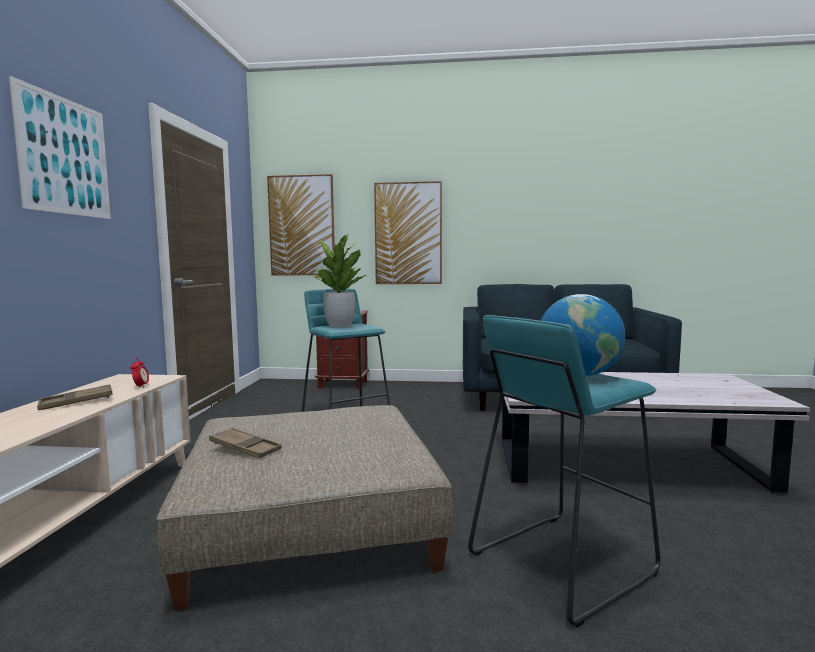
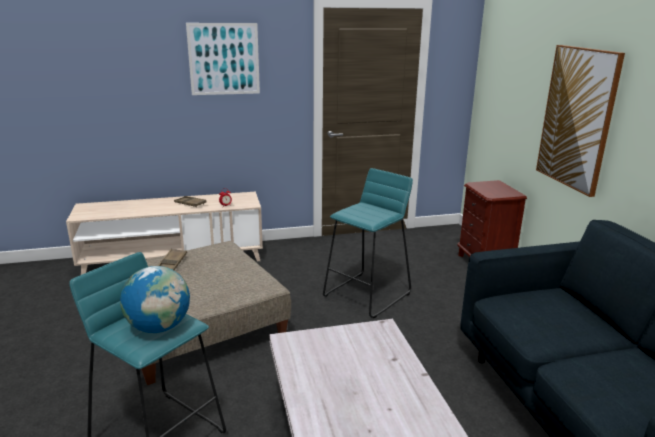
camera: 70 degrees right, 15 degrees up
picture [267,174,335,276] -> none
potted plant [309,235,369,328] -> none

